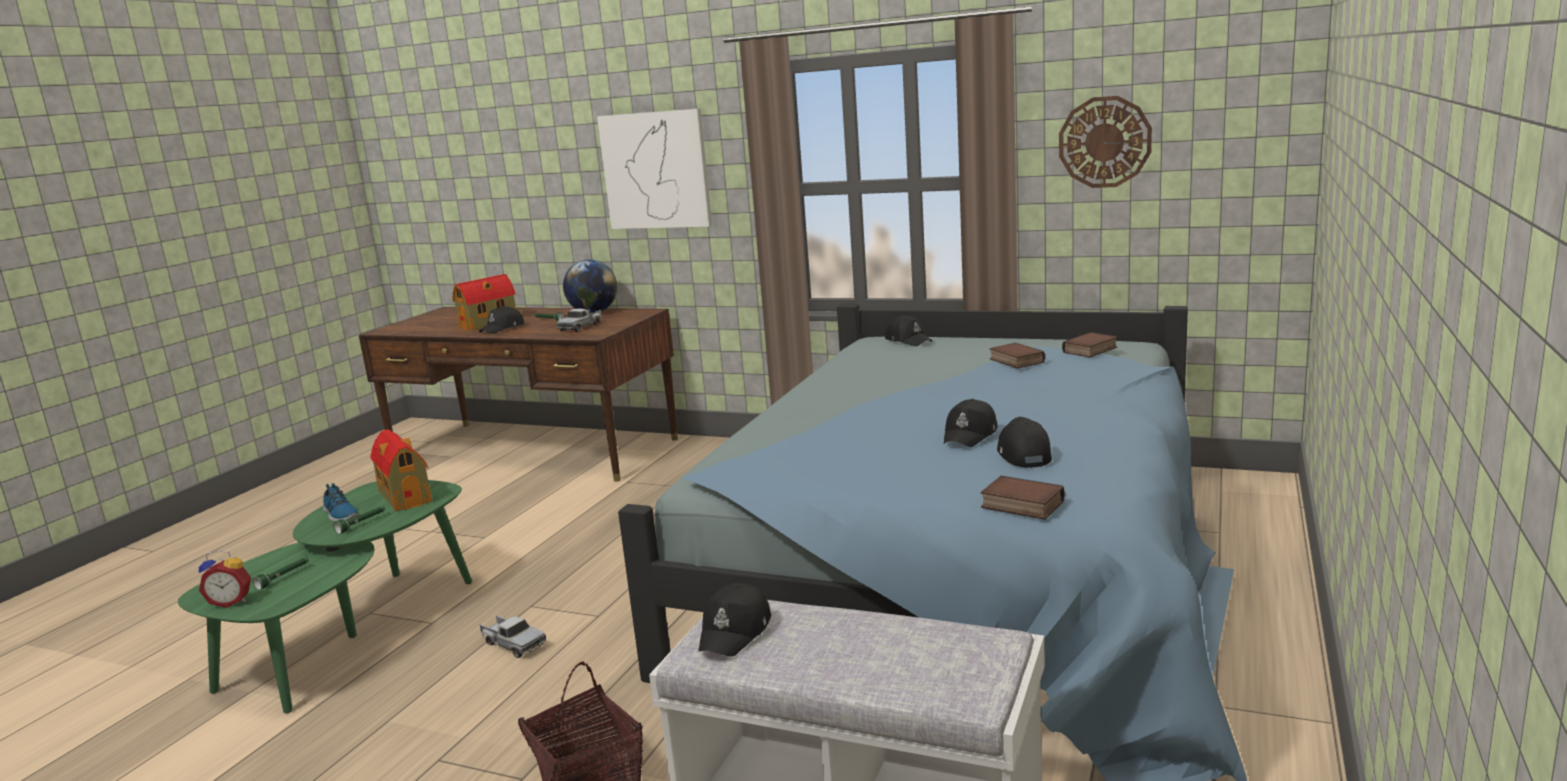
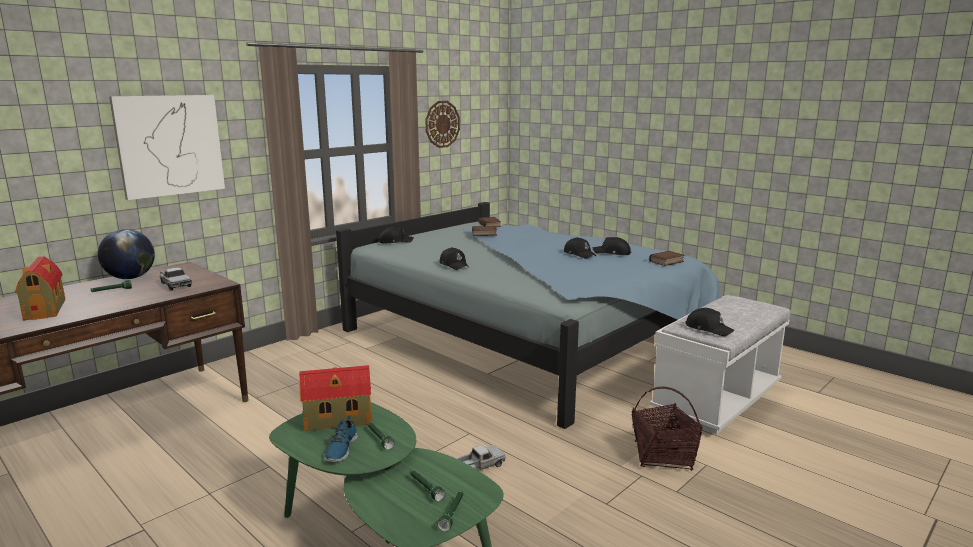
camera: 70 degrees left, 0 degrees up
alarm clock [199,550,251,608] -> green flashlight [437,491,464,532]
shoe [323,483,360,522] -> shoe turned 120 degrees clockwise [325,415,358,462]
black cap [479,306,524,334] -> black cap moved to [440,247,469,270]

